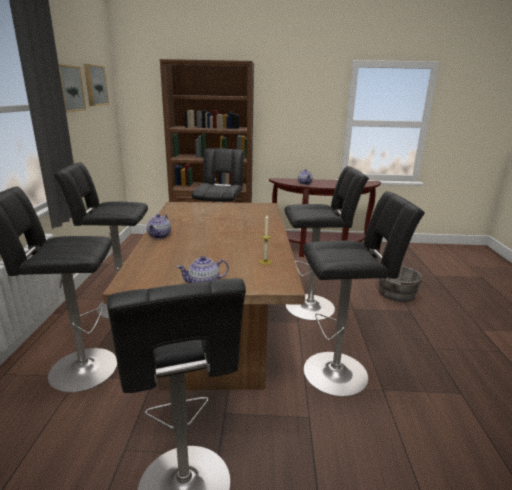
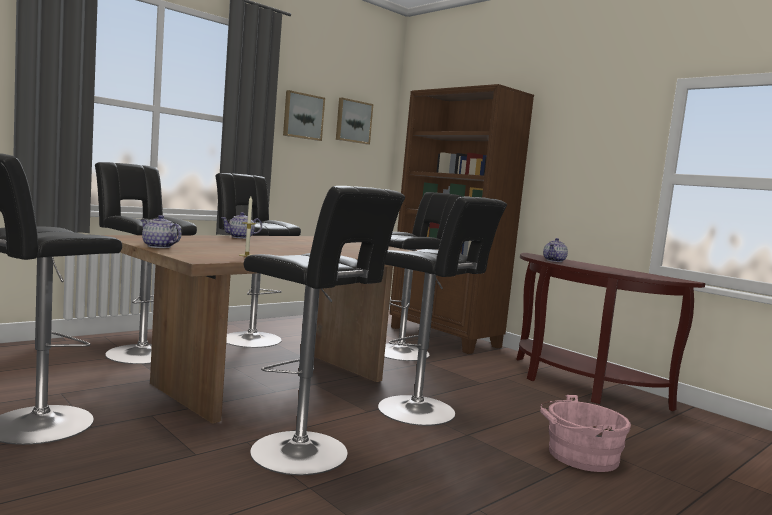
camera: 45 degrees right, 15 degrees down
grey bucket [379,266,423,302] -> pink bucket [540,395,631,472]

